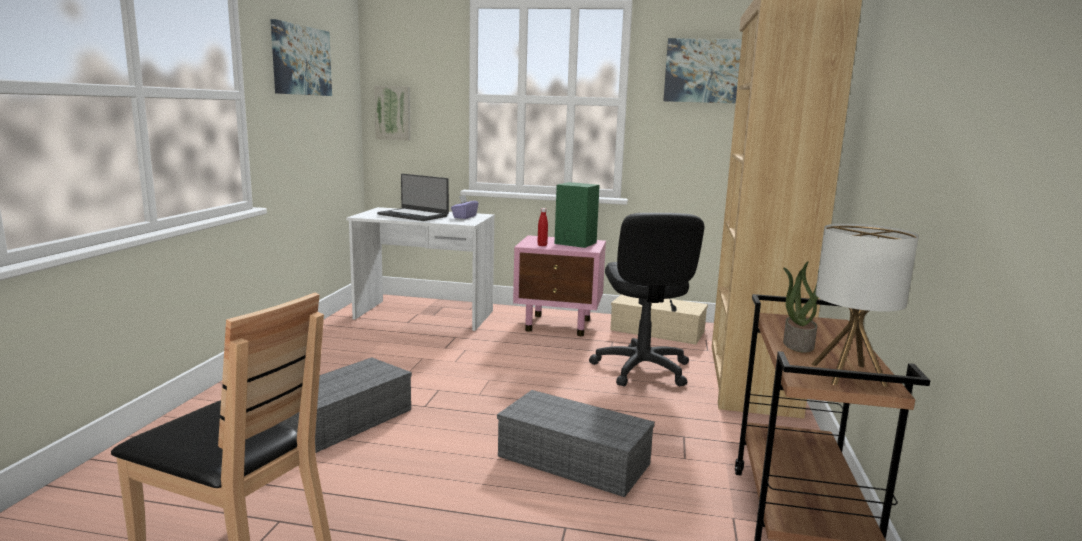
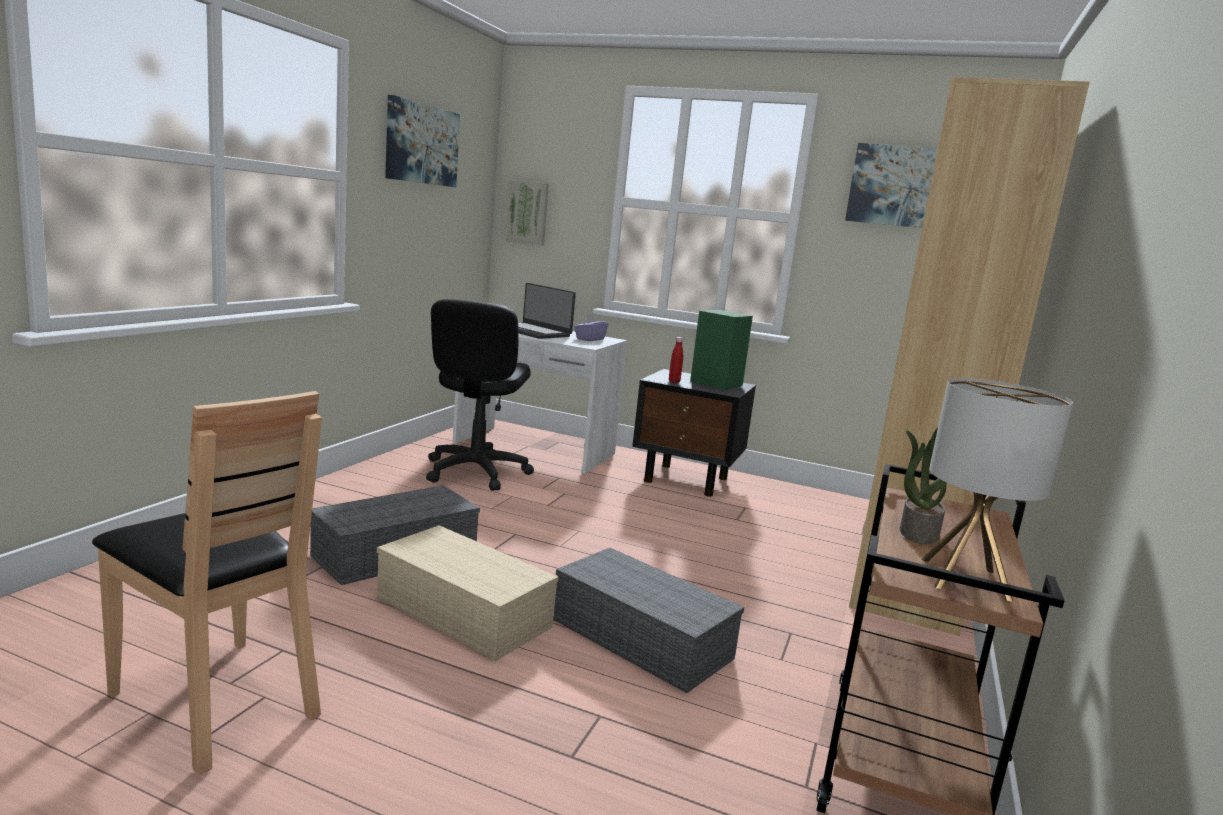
camera: 10 degrees right, 0 degrees up
pink nightstand [513,235,606,336] -> black nightstand [632,369,756,497]
black office chair [589,213,704,386] -> black office chair moved to [426,299,534,491]
beige storage box [610,294,708,345] -> beige storage box moved to [377,525,558,661]

